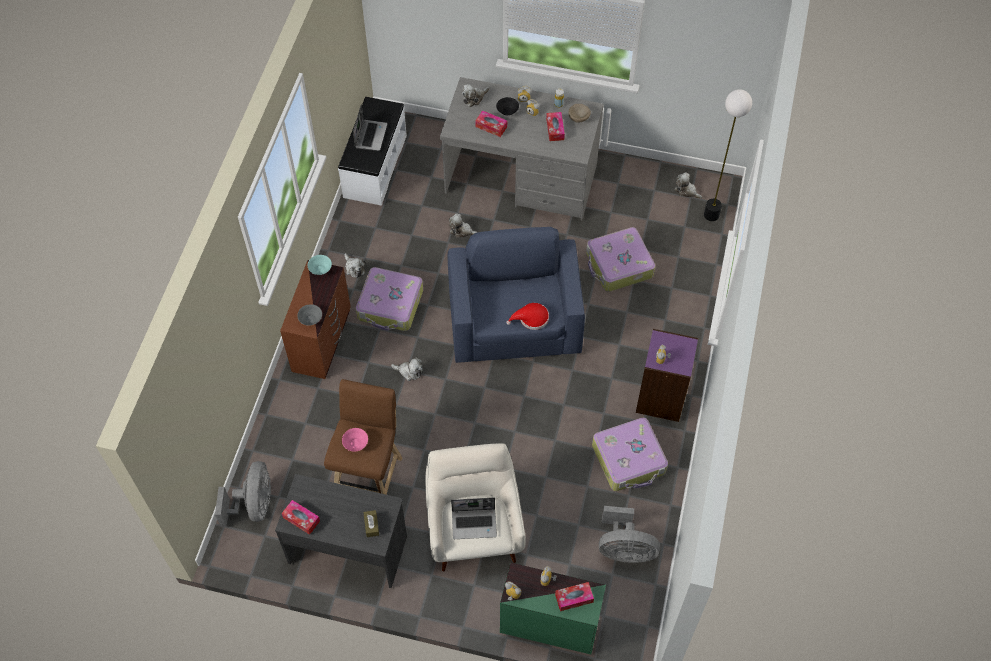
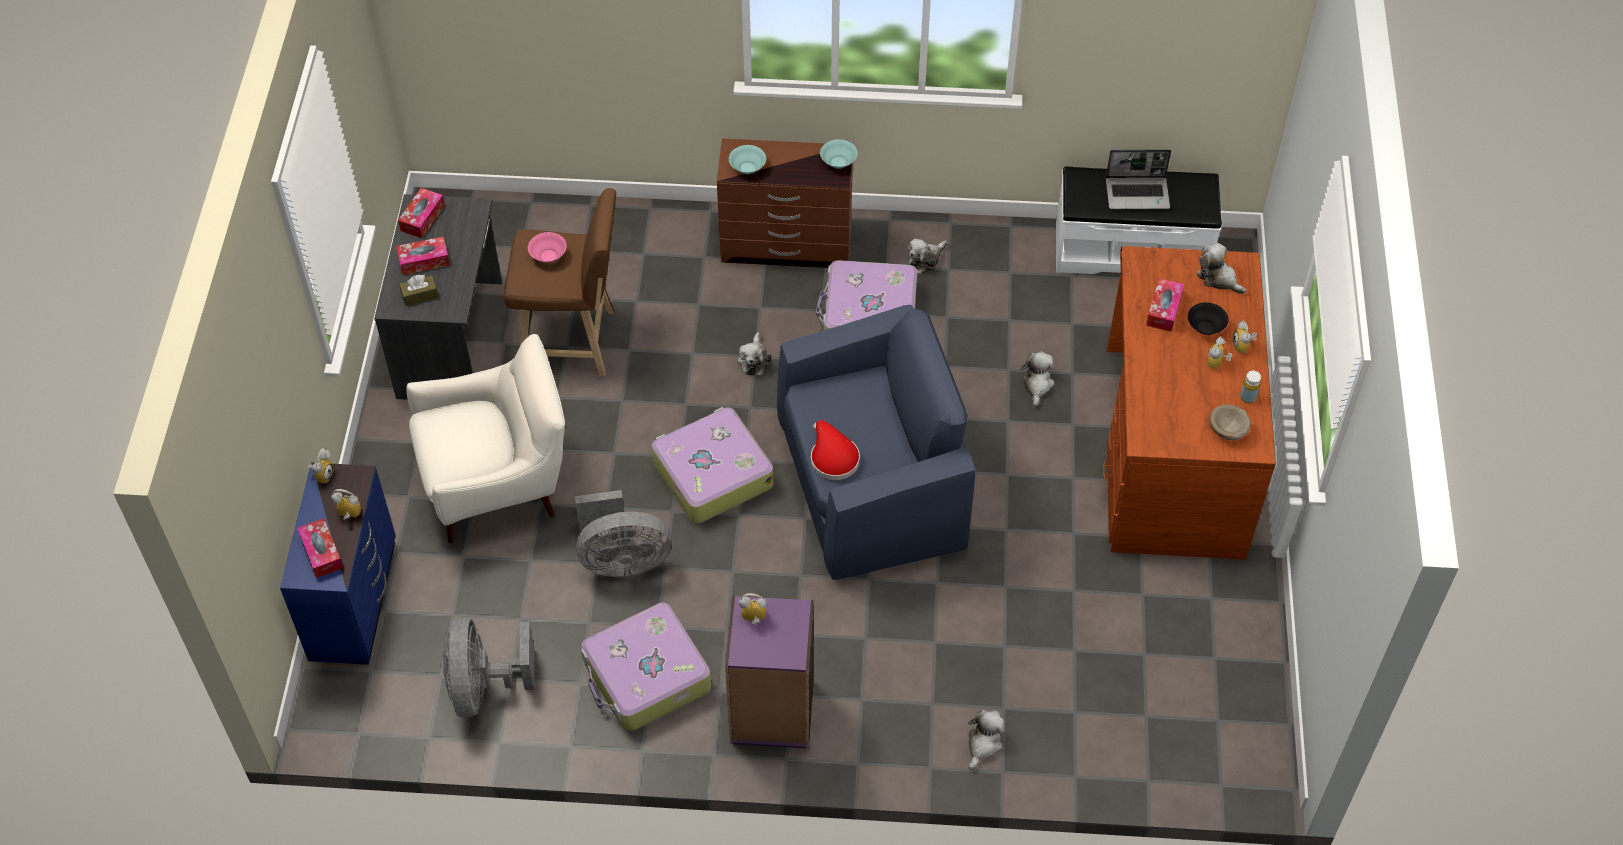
camera: 80 degrees right, 5 degrees down
grey fan [215,461,271,527] -> grey fan moved to [575,490,672,577]
grey bowl [297,304,322,326] -> turquoise bowl [729,145,766,174]
grey desk [440,77,604,220] -> brown desk [1103,246,1276,560]
laptop [451,498,497,539] -> none
green dresser [500,562,606,654] -> blue dresser [280,462,396,665]
tissue box [546,112,565,141] -> tissue box moved to [396,237,450,275]
suitcase [586,227,655,292] -> suitcase moved to [652,407,773,523]
plush toy [675,172,702,199] -> plush toy moved to [968,710,1005,770]
floor lamp [704,89,752,221] -> none

